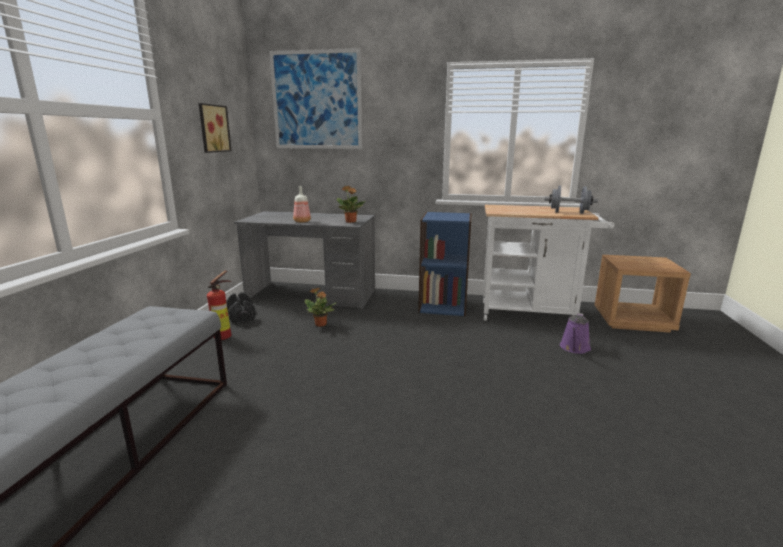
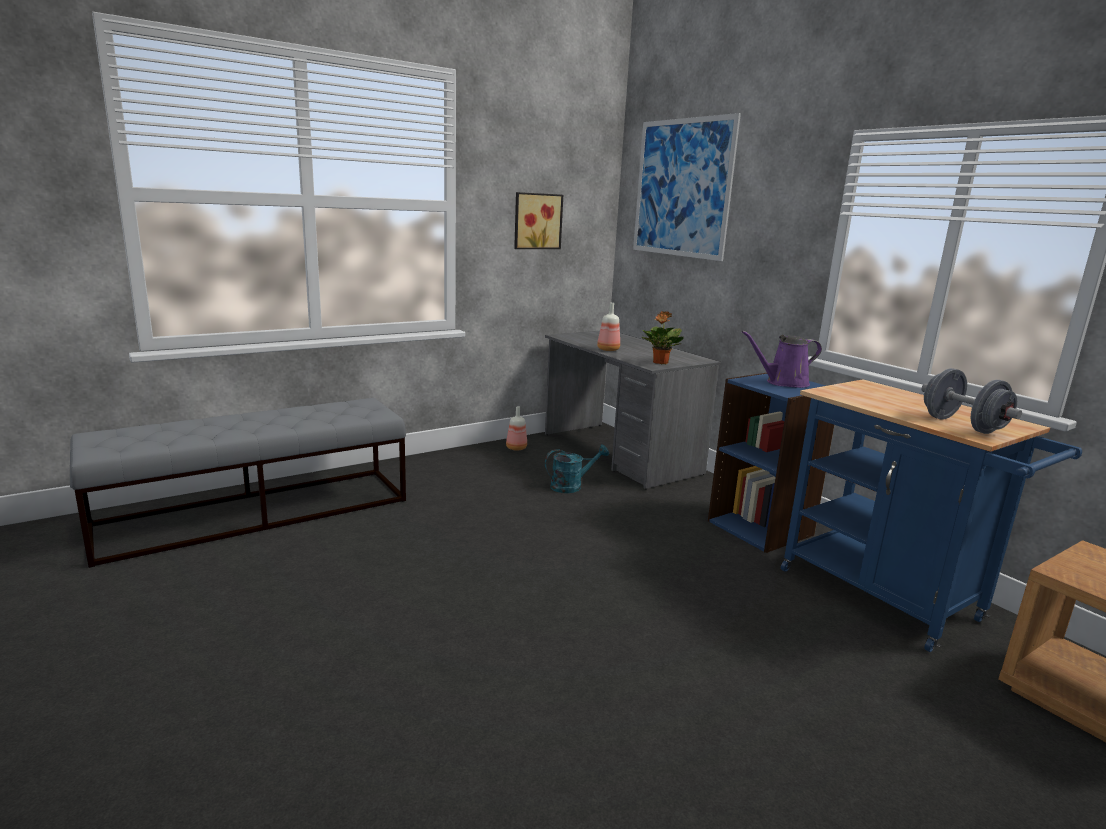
camera: 45 degrees right, 0 degrees up
fire extinguisher [207,270,232,340] -> none
black dumbbell [226,292,256,324] -> bottle [506,406,527,451]
potted plant [305,288,337,327] -> turquoise watering can [545,444,609,493]
white cart [483,205,614,321] -> blue cart [781,379,1082,652]
purple watering can [560,313,591,354] -> purple watering can moved to [742,331,822,388]

